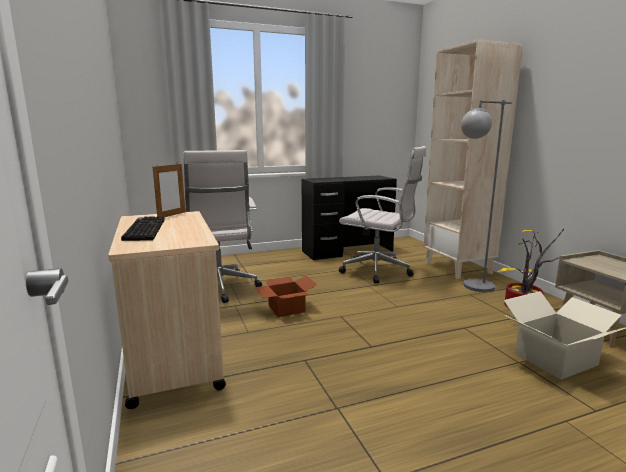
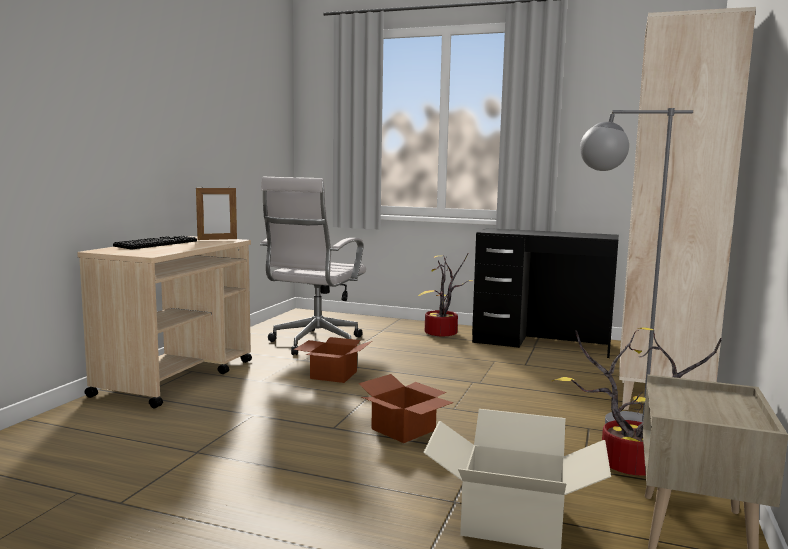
camera: 40 degrees right, 5 degrees down
white office chair [339,146,426,284] -> none
none -> cardboard box [358,374,454,443]
none -> potted plant [418,253,472,336]

